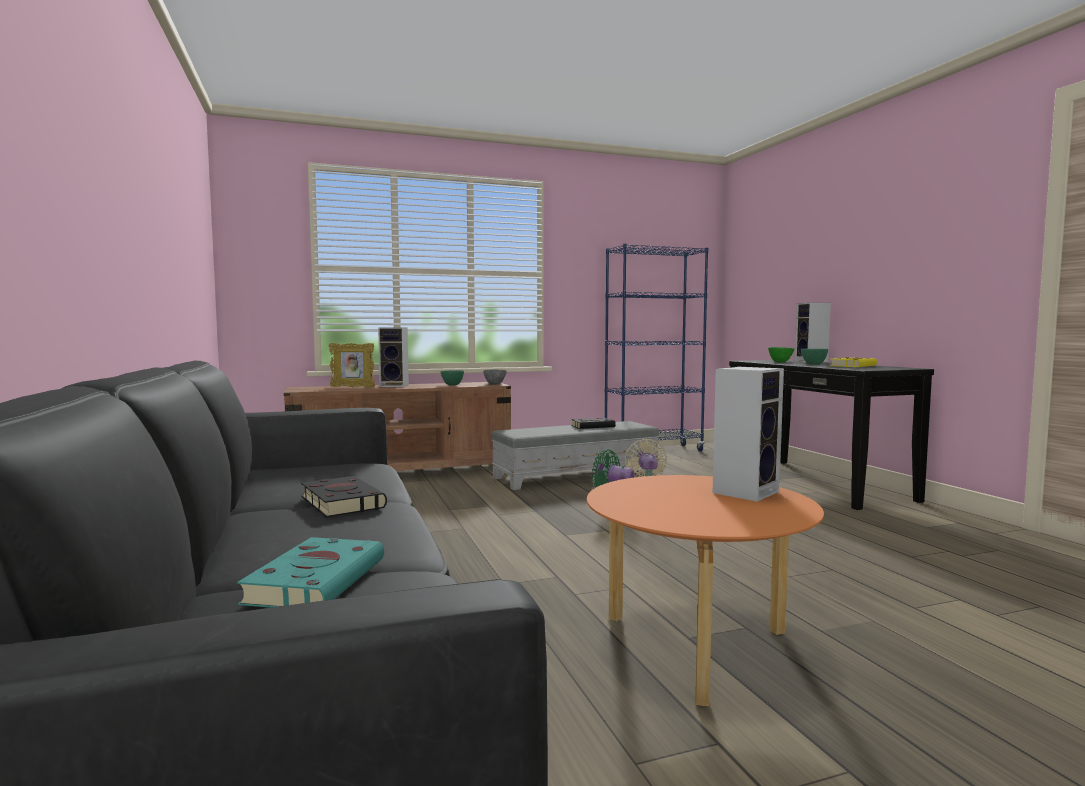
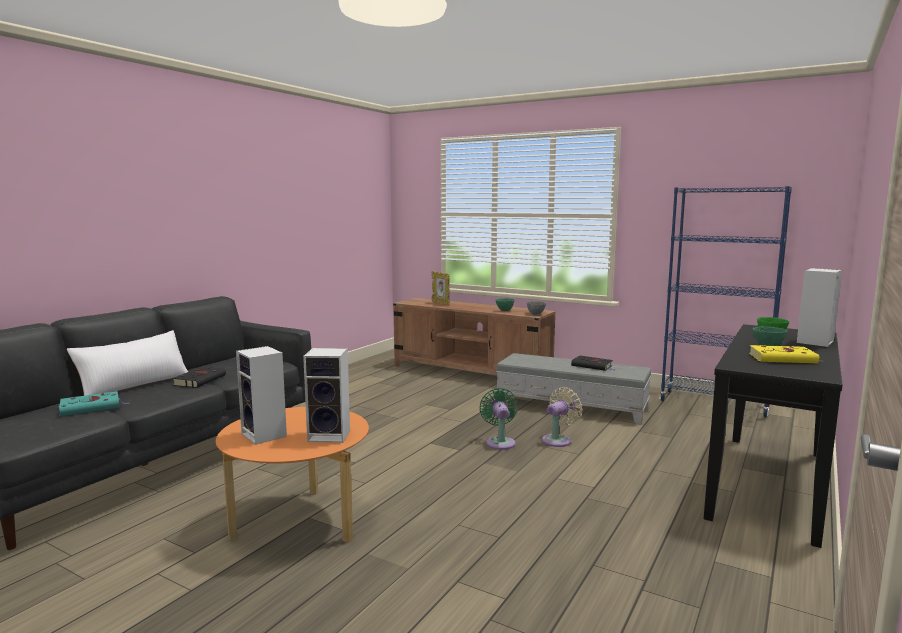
camera: 50 degrees right, 5 degrees up
speaker [378,327,409,387] -> speaker moved to [236,346,287,445]
none -> white pillow [67,330,188,396]

